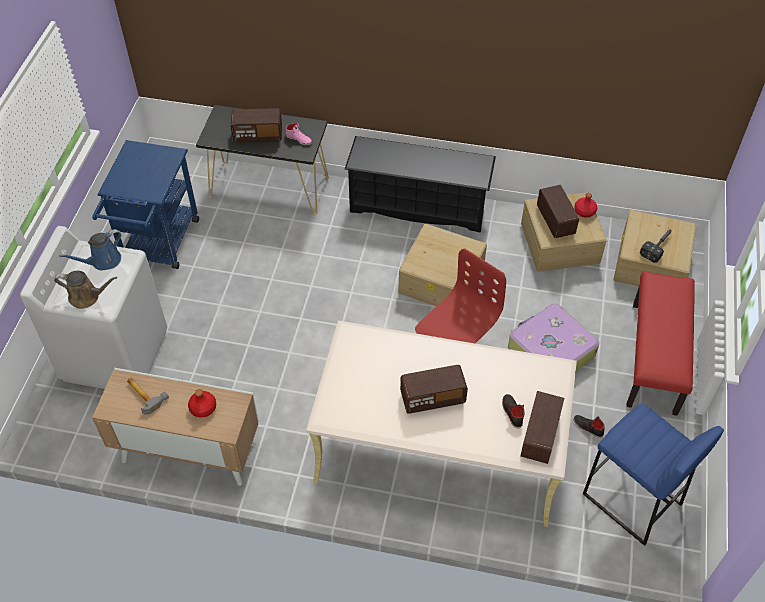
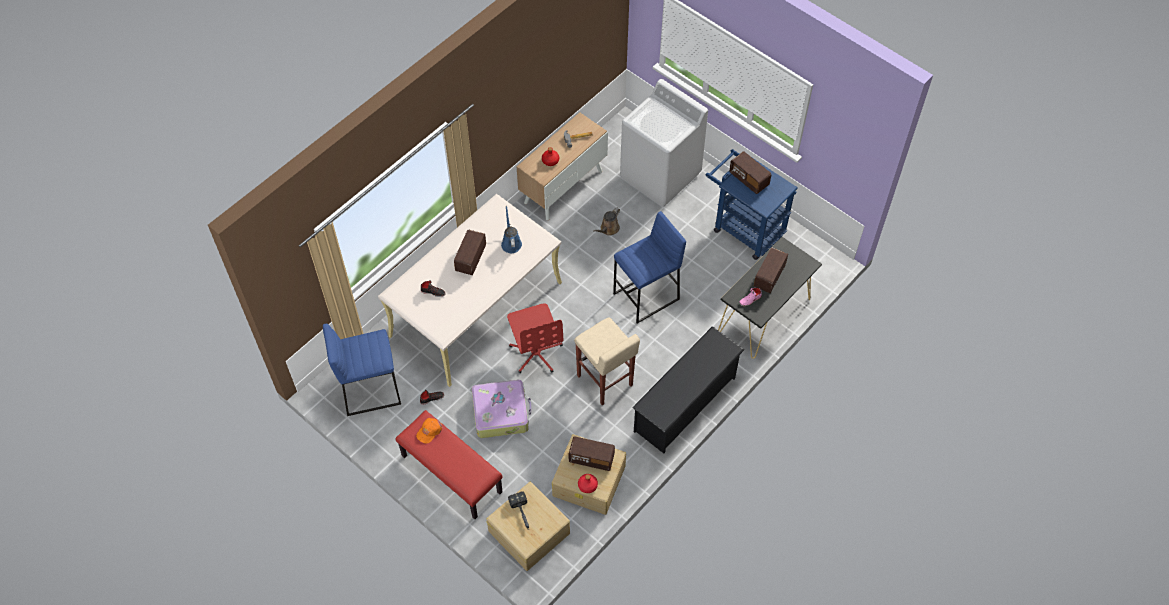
camera: 120 degrees right, 5 degrees up
brown watering can [54,271,117,309] -> brown watering can moved to [593,208,620,236]
blue watering can [59,229,121,270] -> blue watering can moved to [501,206,522,253]
beige storage box [398,224,487,306] -> beige stool [574,317,640,406]
radio [520,391,564,464] -> radio moved to [729,151,771,194]
none -> orange cap [416,418,442,443]
none -> blue stool [613,211,686,323]

